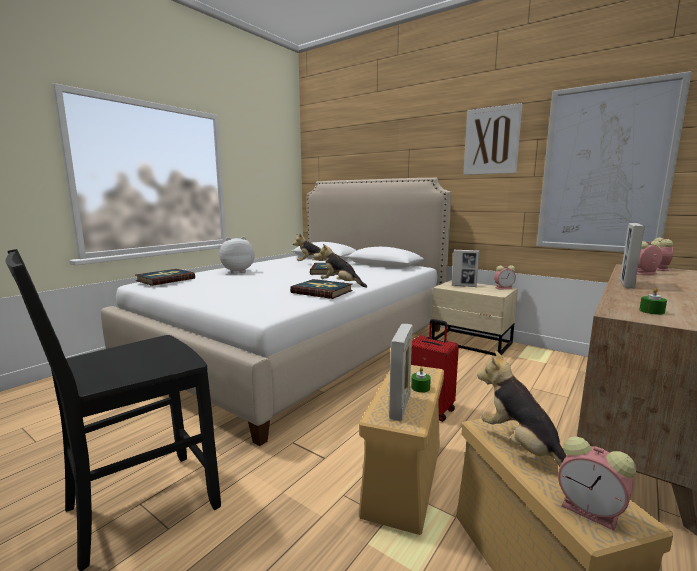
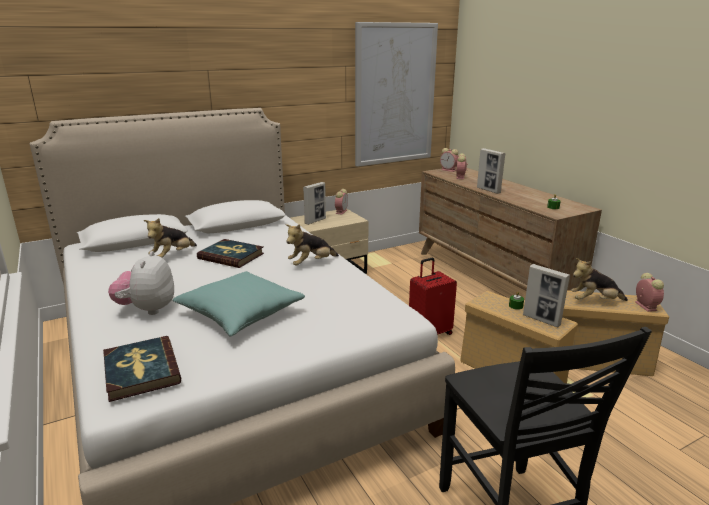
camera: 65 degrees left, 10 degrees up
book [290,279,353,299] -> none
picture [463,103,522,175] -> none
alarm clock [558,436,636,531] -> alarm clock turned 75 degrees counterclockwise [635,273,664,312]
none -> turquoise pillow [173,271,305,337]

